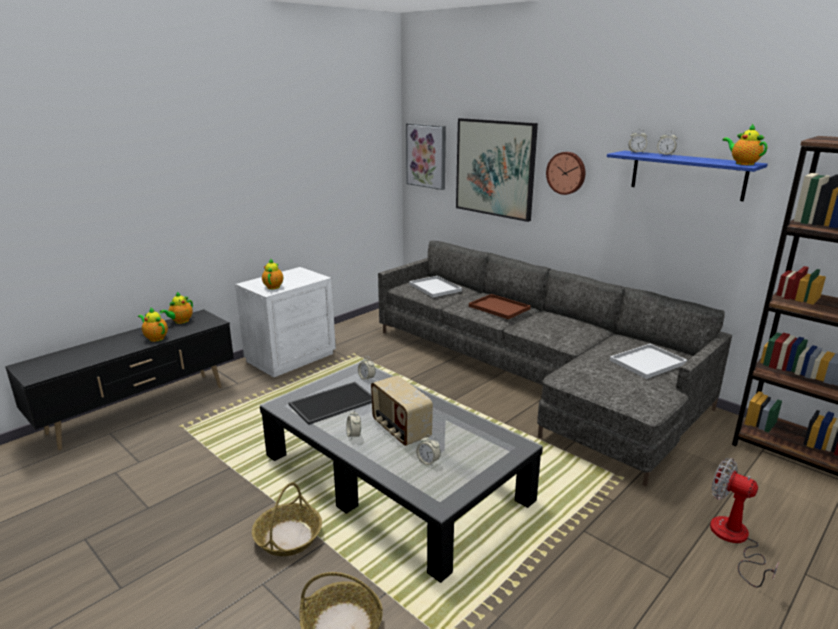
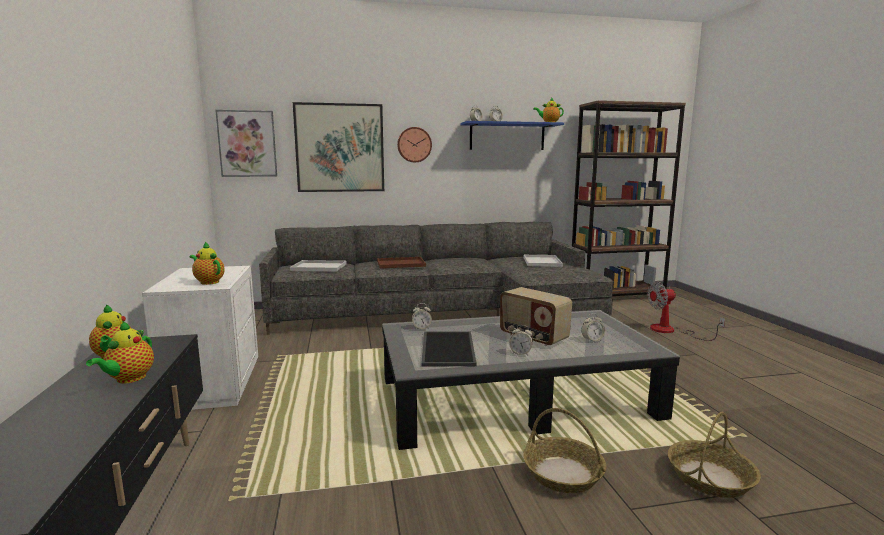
camera: 55 degrees left, 10 degrees down
teapot [138,308,168,342] -> teapot turned 60 degrees counterclockwise [86,321,154,383]
radio [371,375,433,446] -> radio turned 45 degrees clockwise [500,287,572,346]

